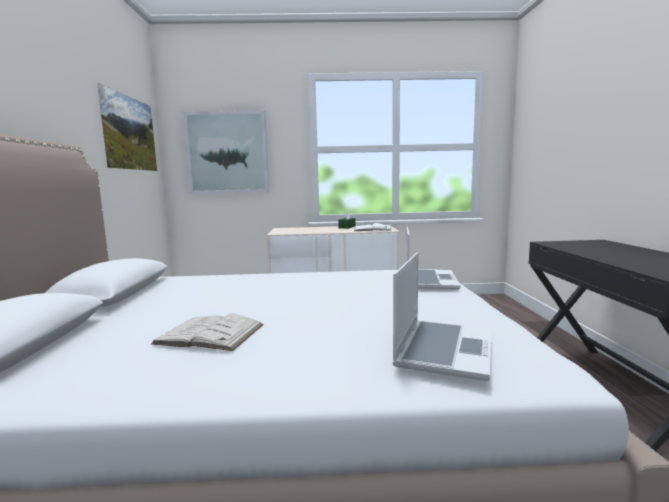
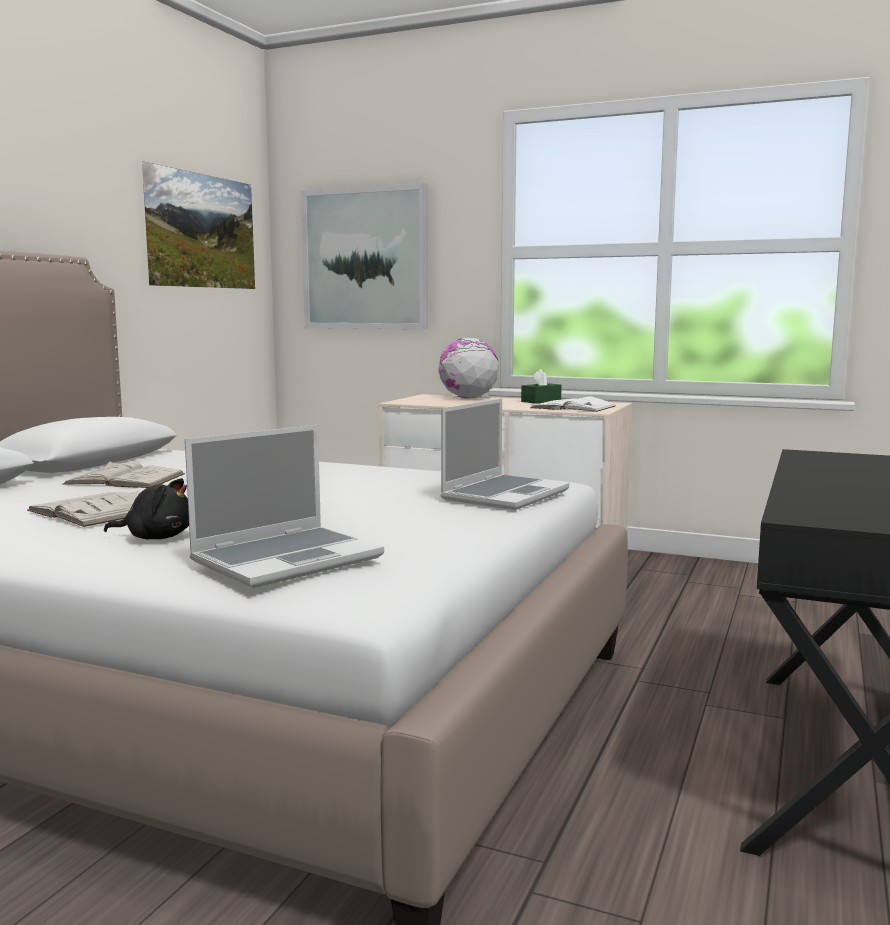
camera: 25 degrees right, 0 degrees up
none -> white book [62,461,185,488]
none -> black plush toy [104,478,189,539]
none -> globe [438,338,498,398]

